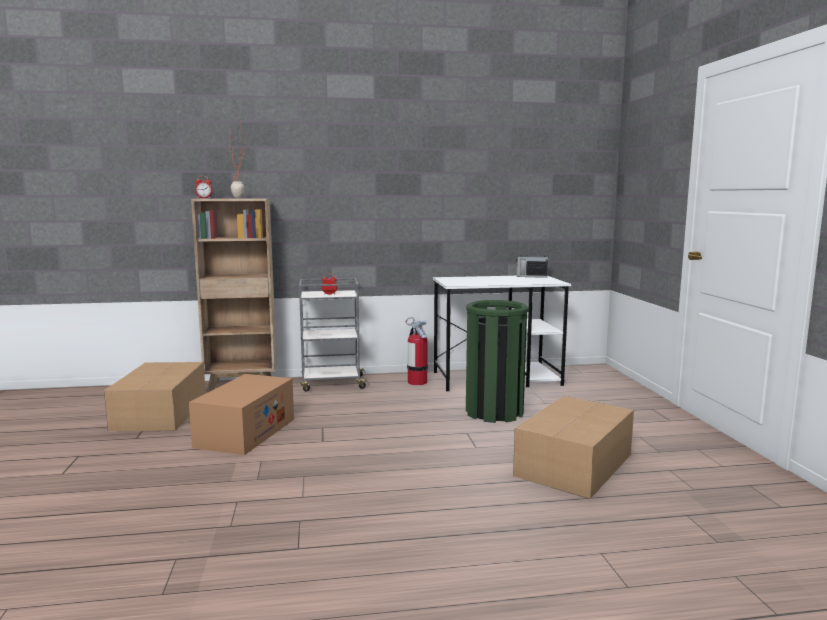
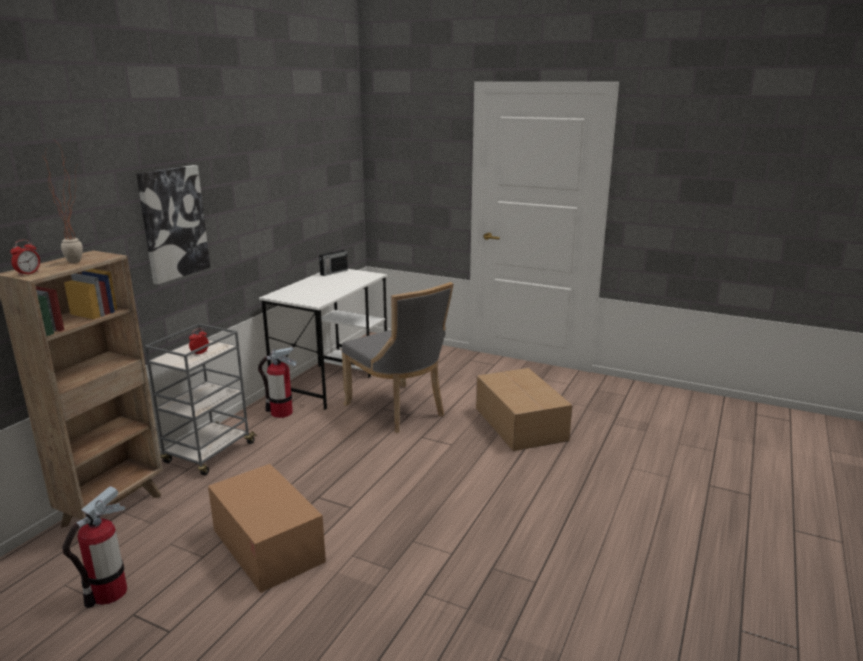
camera: 55 degrees left, 10 degrees up
cardboard box [104,362,206,432] -> fire extinguisher [62,486,127,608]
green trash can [466,300,529,423] -> grey chair [342,282,454,433]
none -> picture [136,165,210,284]

